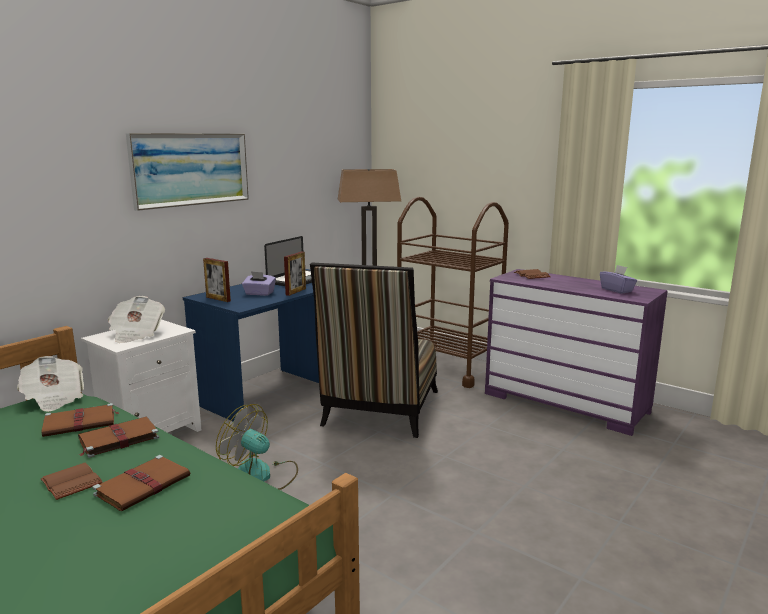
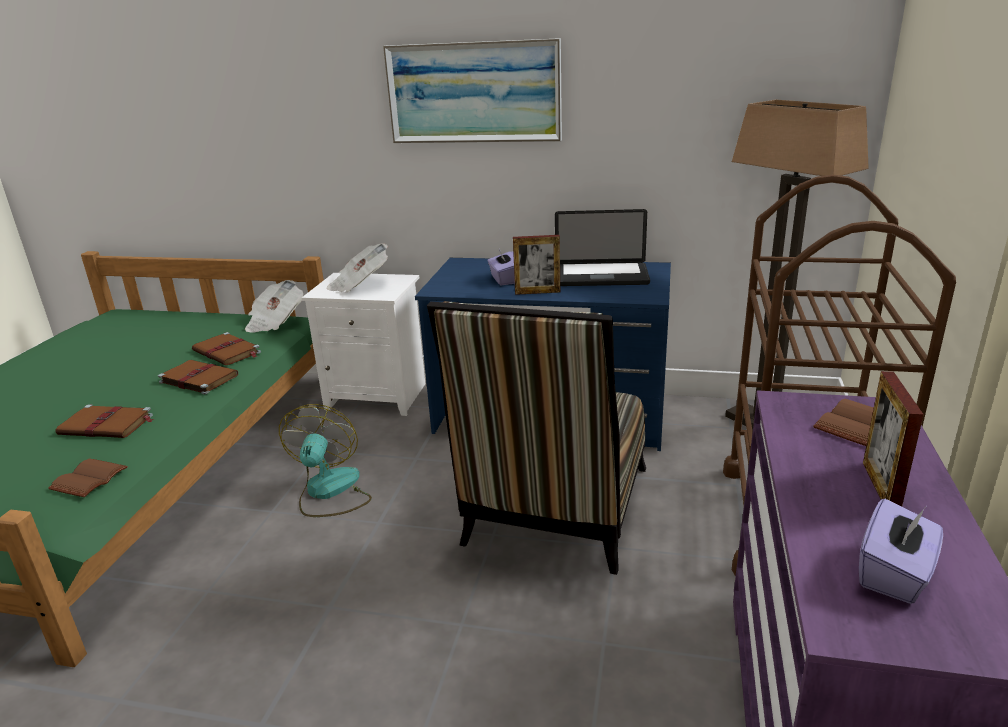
camera: 65 degrees right, 10 degrees up
brown book [41,463,103,500] -> brown book moved to [48,458,128,497]
picture frame [203,258,231,302] -> picture frame moved to [863,371,924,506]
chair [310,263,438,438] -> chair turned 60 degrees counterclockwise [427,301,646,575]

